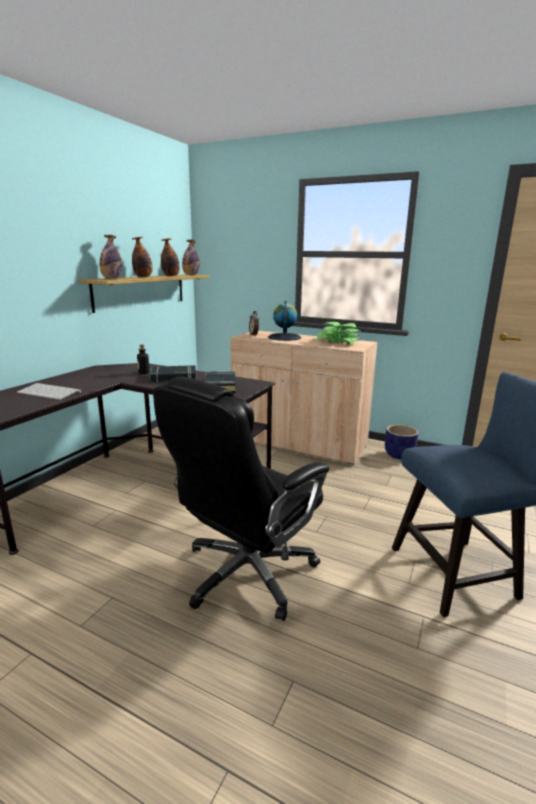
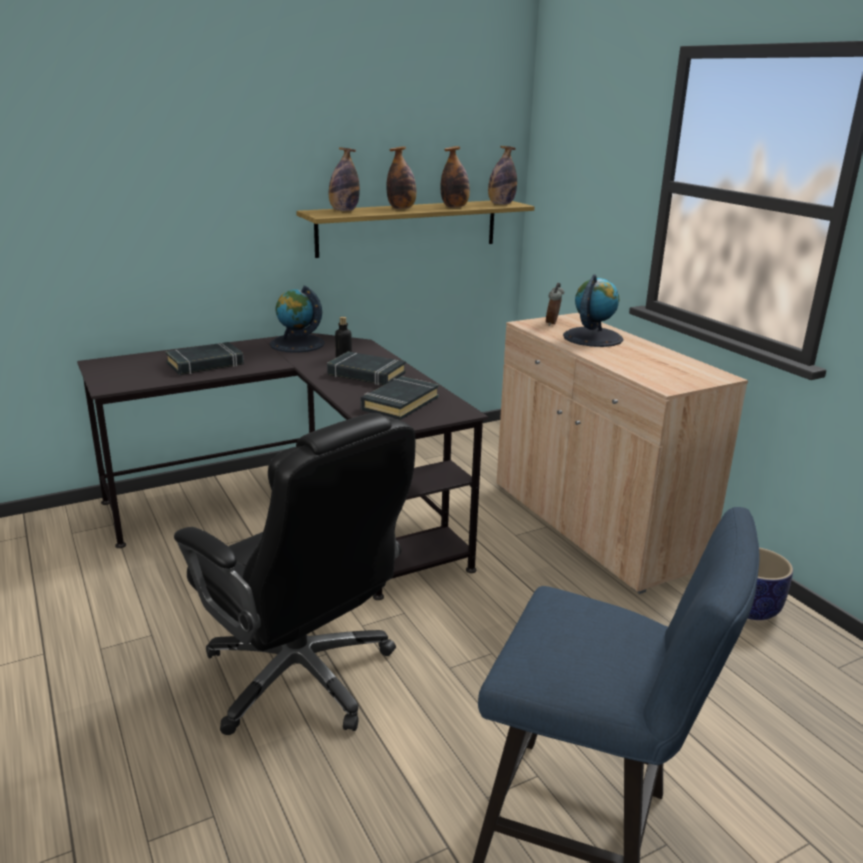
camera: 35 degrees right, 5 degrees up
keyboard [17,383,81,400] -> black book [165,342,244,375]
black office chair [153,377,329,621] -> black office chair turned 120 degrees counterclockwise [174,413,415,735]
potted plant [317,322,360,344] -> none
none -> globe [270,285,325,353]

